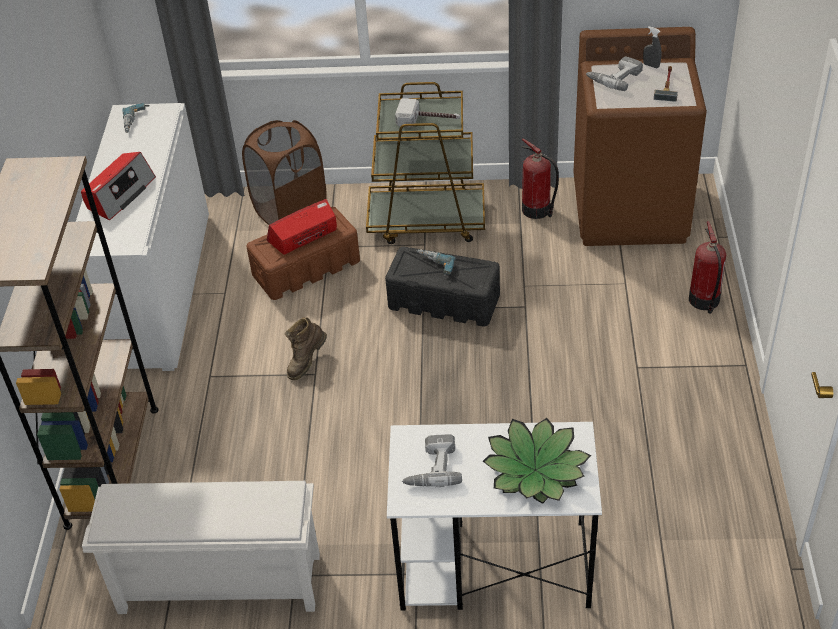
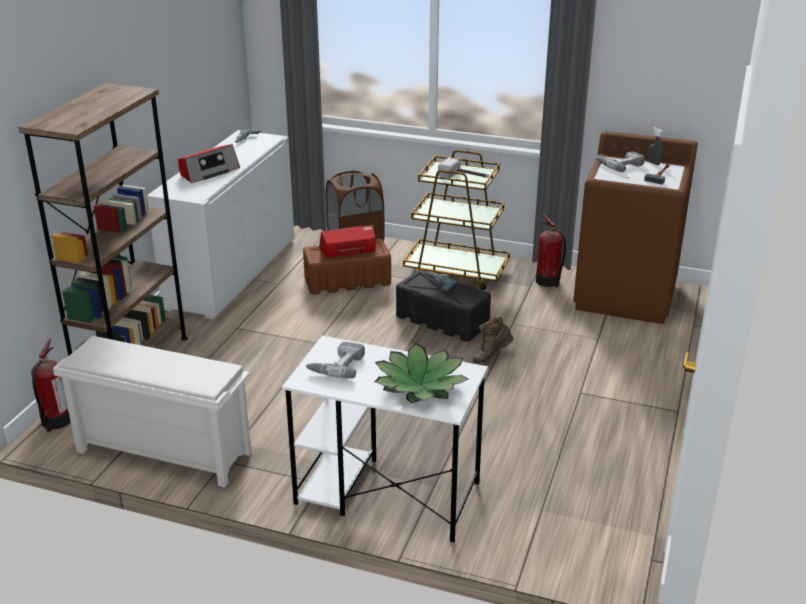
camera: 15 degrees right, 15 degrees down
brown boot [285,317,327,380] -> brown boot moved to [473,317,514,365]
fire extinguisher [689,221,726,314] -> fire extinguisher moved to [31,339,71,432]

